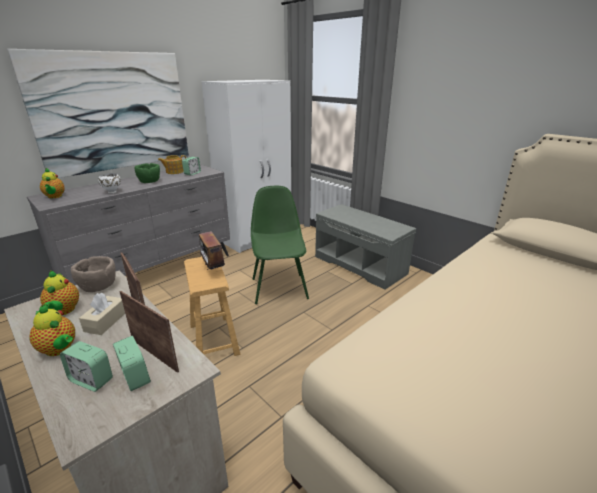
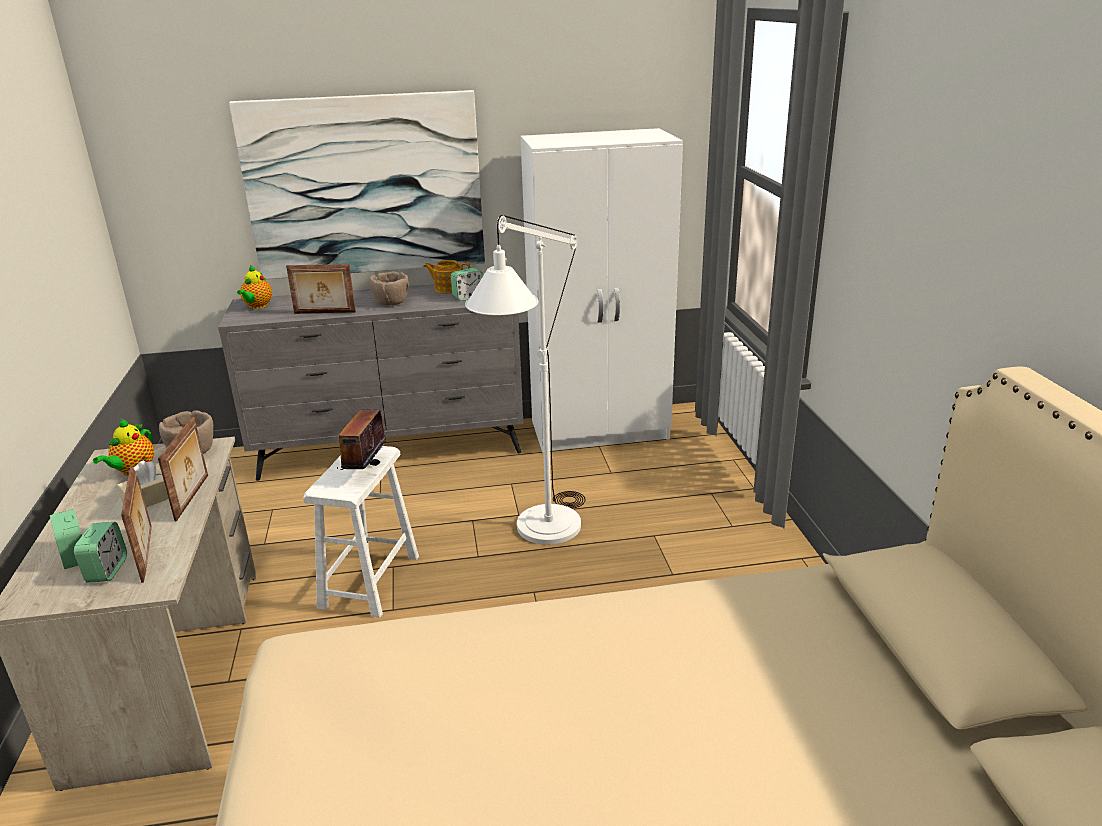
camera: 35 degrees right, 0 degrees up
teapot [29,305,75,356] -> none
white bowl [98,173,121,194] -> picture frame [286,264,356,314]
green bowl [135,163,160,183] -> brown bowl [370,272,409,305]
brown stool [184,257,240,356] -> white stool [303,446,419,618]
green chair [251,186,309,304] -> white floor lamp [465,215,586,545]
grey bench [315,204,416,290] -> none

